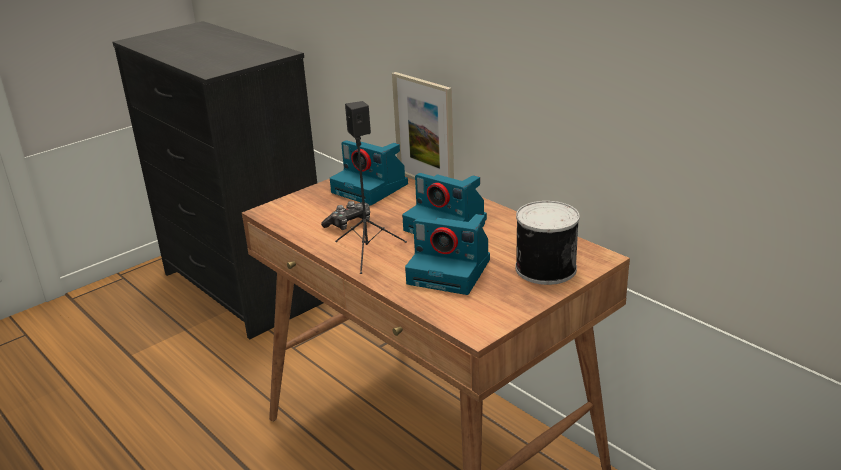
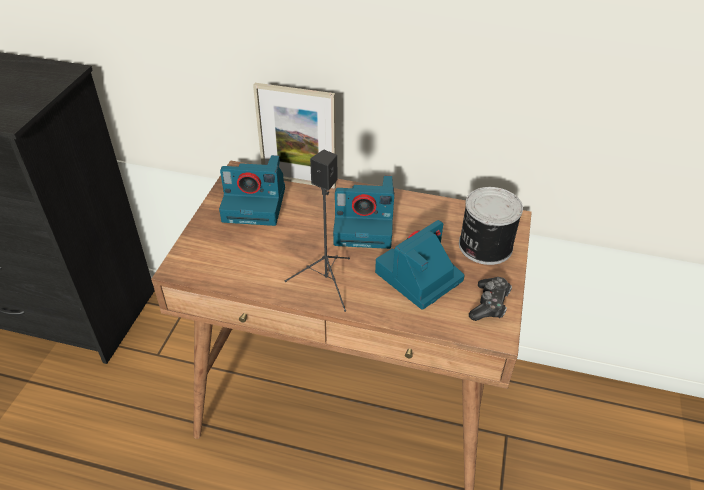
camera: 35 degrees left, 15 degrees up
game controller [321,201,370,230] -> game controller moved to [469,277,512,321]
camera [405,214,490,295] -> camera turned 150 degrees clockwise [375,220,464,310]

